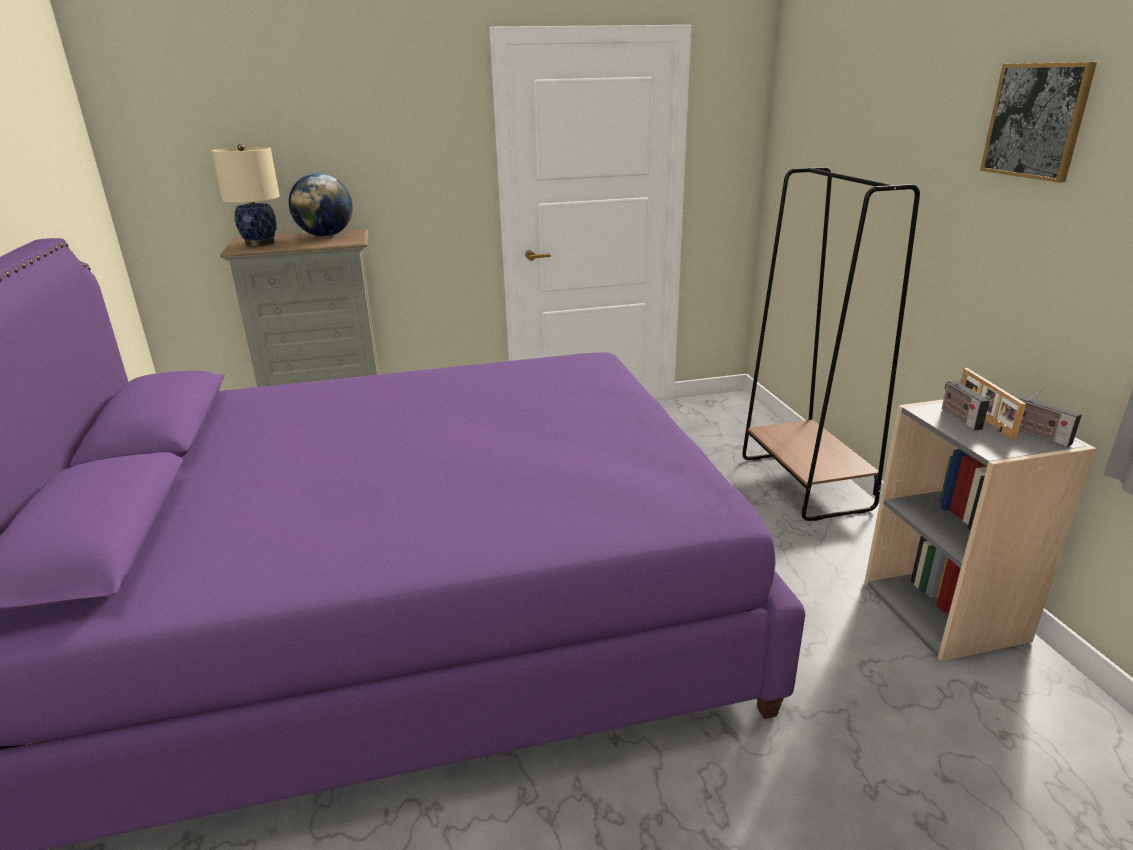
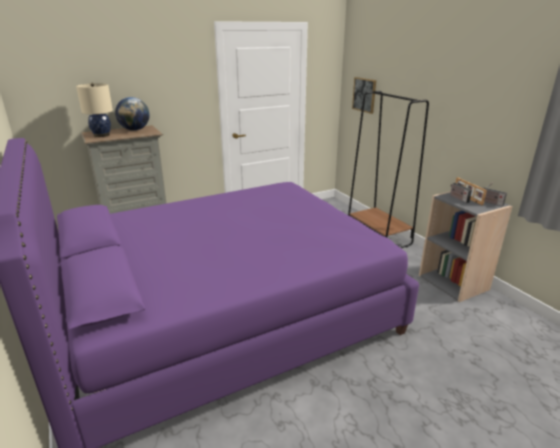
camera: 15 degrees left, 0 degrees up
picture [980,62,1097,183] -> picture moved to [352,77,376,114]

